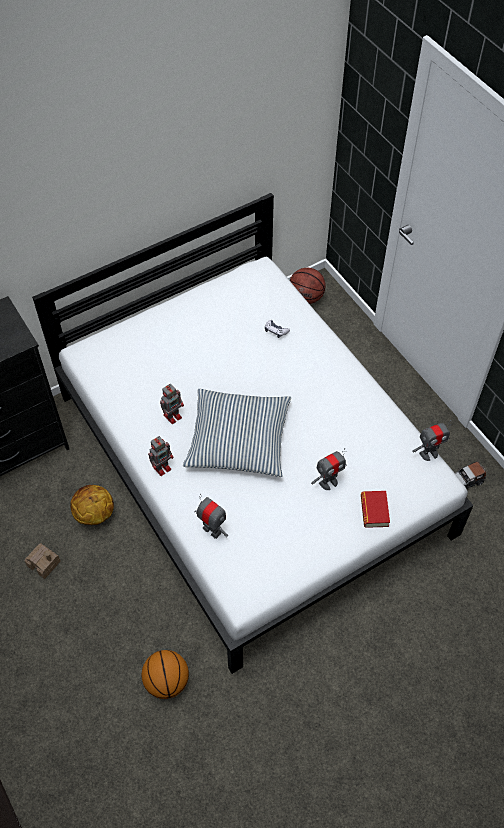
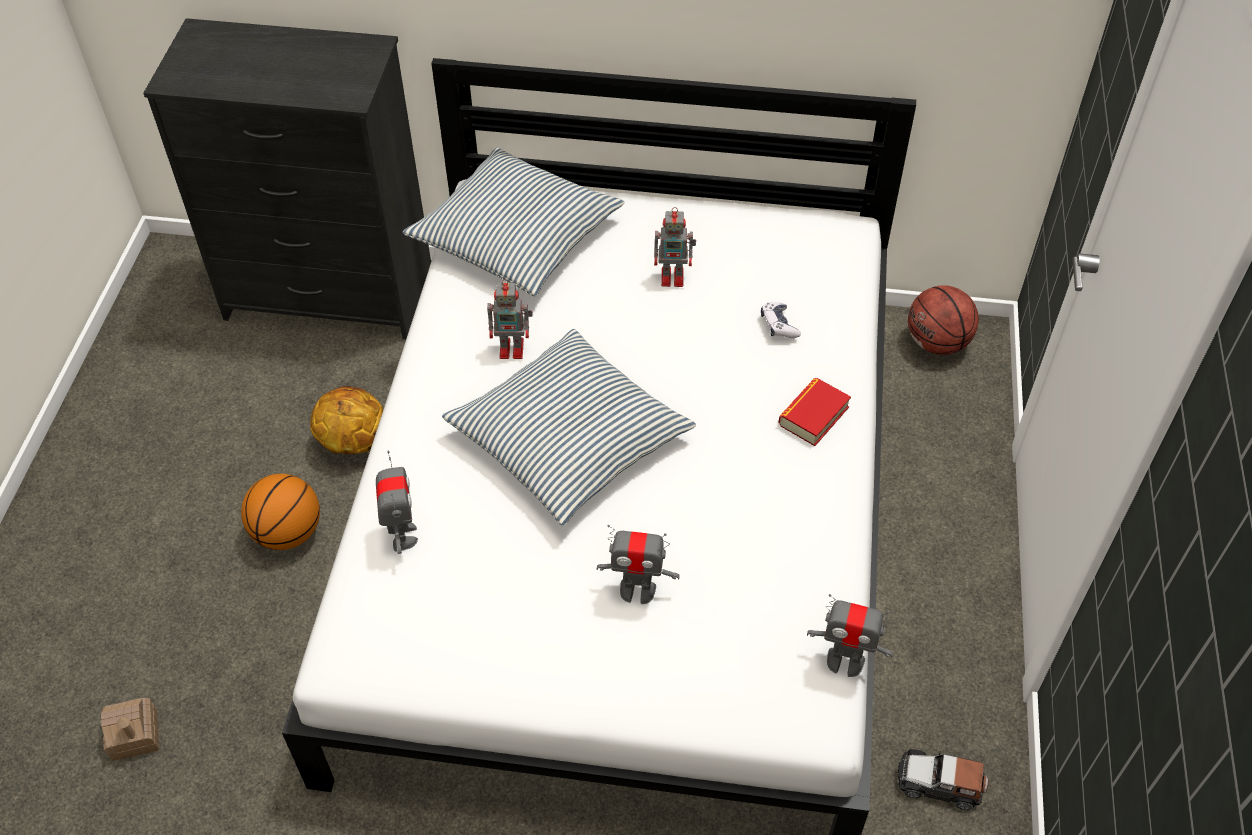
camera: 40 degrees right, 5 degrees down
toy house [24,543,61,579] -> toy house moved to [101,698,159,761]
basketball [141,650,189,699] -> basketball moved to [241,474,320,550]
toy robot [148,436,173,476] -> toy robot moved to [654,207,696,287]
book [361,491,390,528] -> book moved to [779,378,851,446]
none -> pillow [403,147,624,296]

